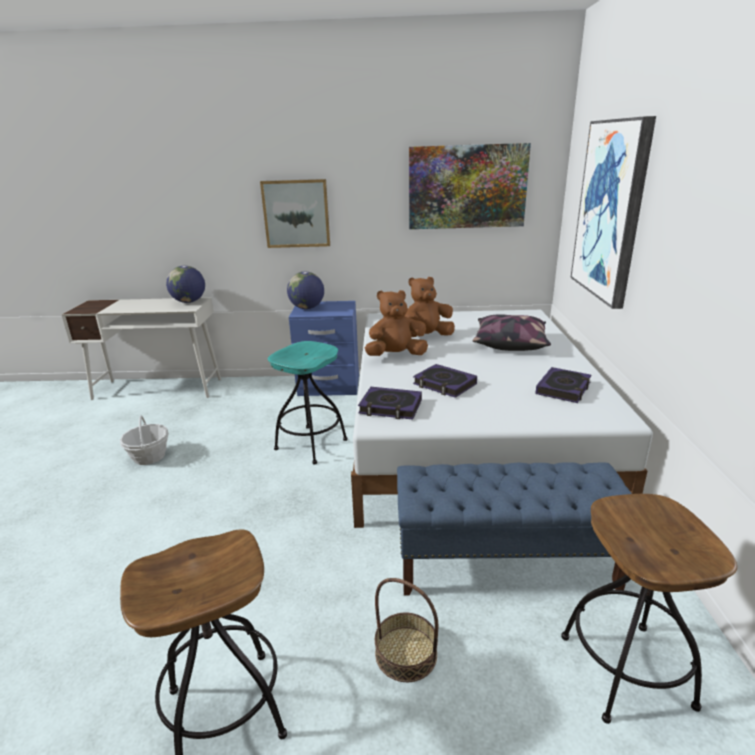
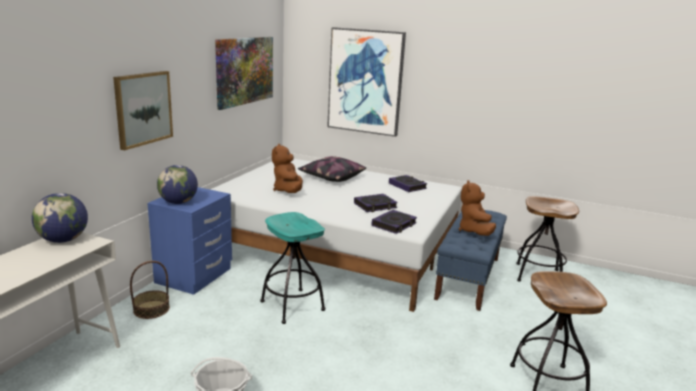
camera: 70 degrees left, 5 degrees down
brown plush toy [365,290,428,356] -> brown plush toy moved to [459,180,496,236]
basket [375,578,438,682] -> basket moved to [130,261,170,319]

